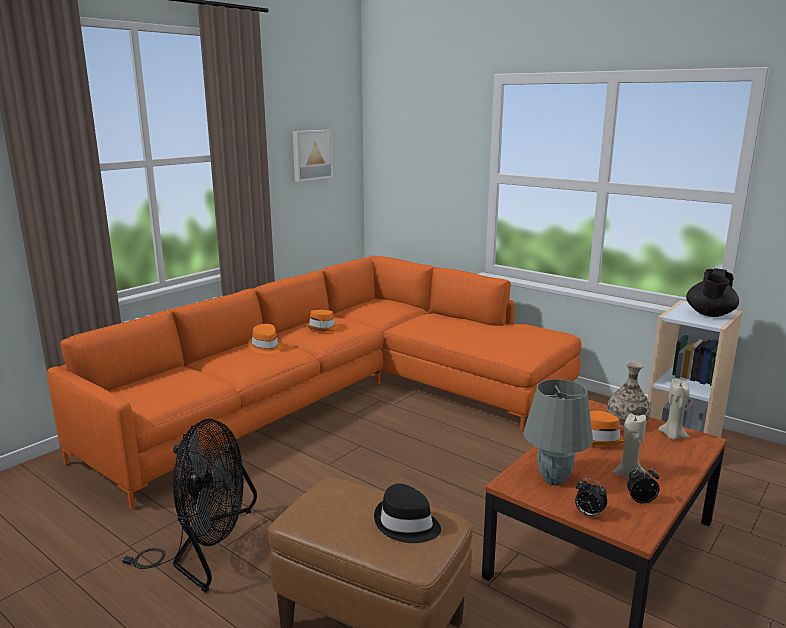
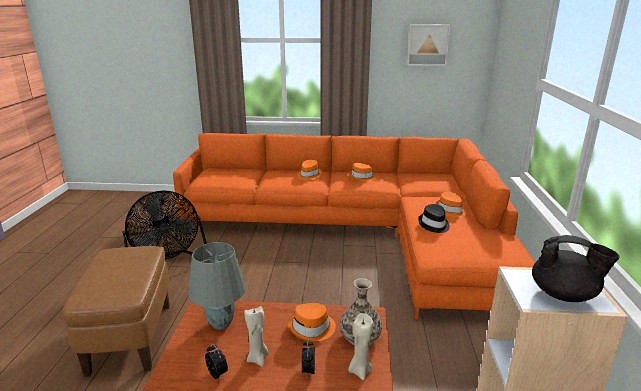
camera: 55 degrees right, 5 degrees up
black hat [374,484,441,543] -> black hat moved to [418,204,450,233]
alarm clock [575,478,608,518] -> alarm clock moved to [302,341,315,376]
black teapot [686,268,739,317] -> black teapot turned 150 degrees counterclockwise [532,235,620,302]
none -> orange hat [435,192,466,218]

